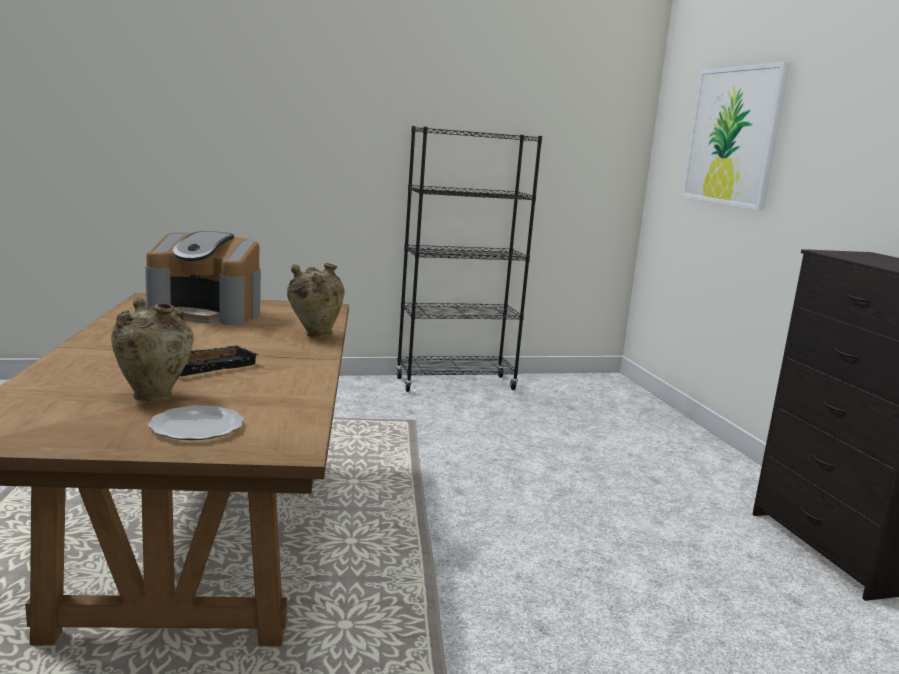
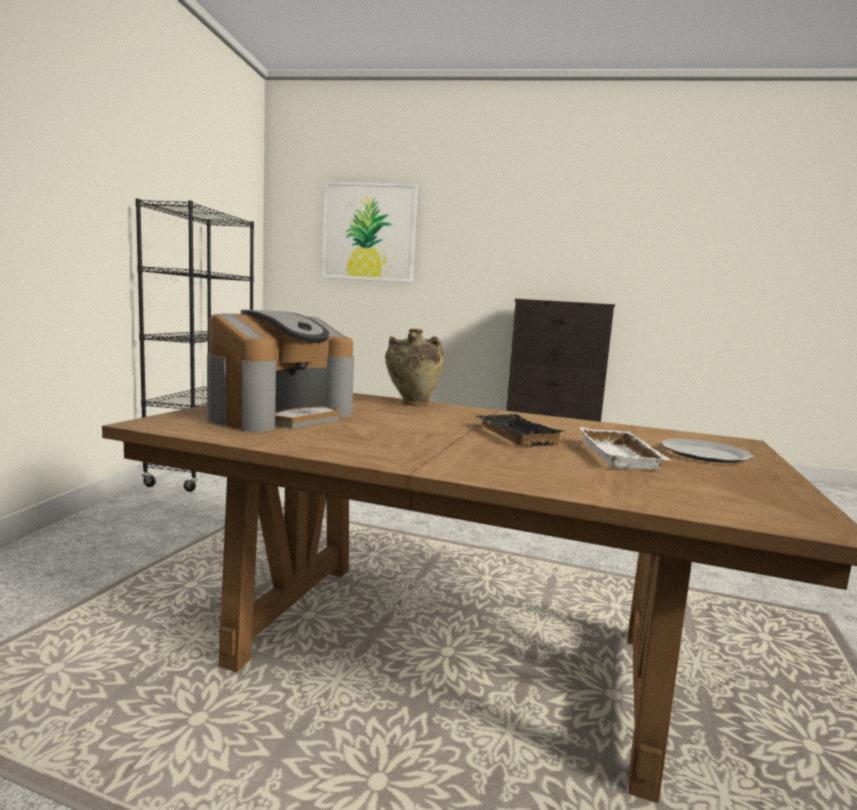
camera: 65 degrees left, 5 degrees down
beige vase [111,297,194,401] -> white tray [580,427,672,469]

